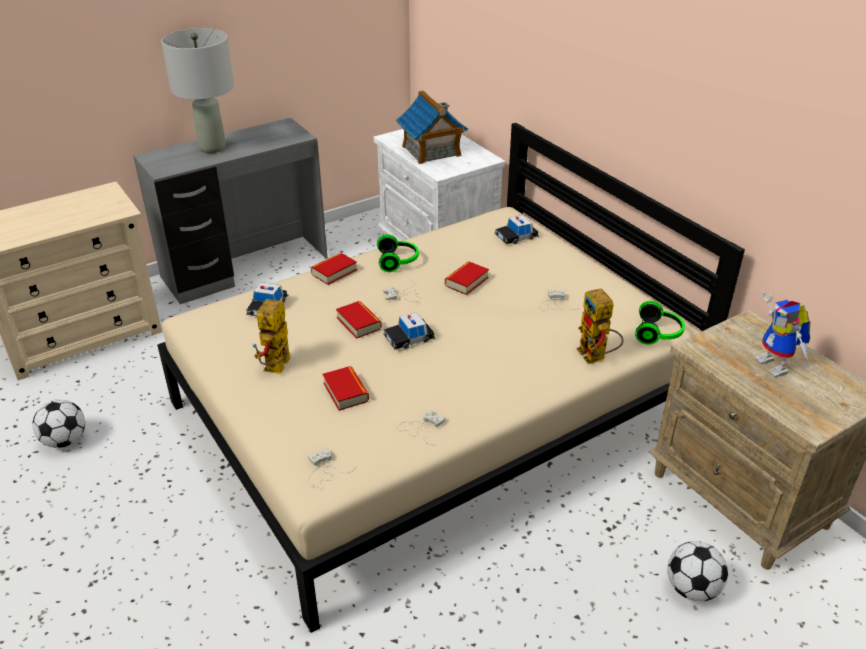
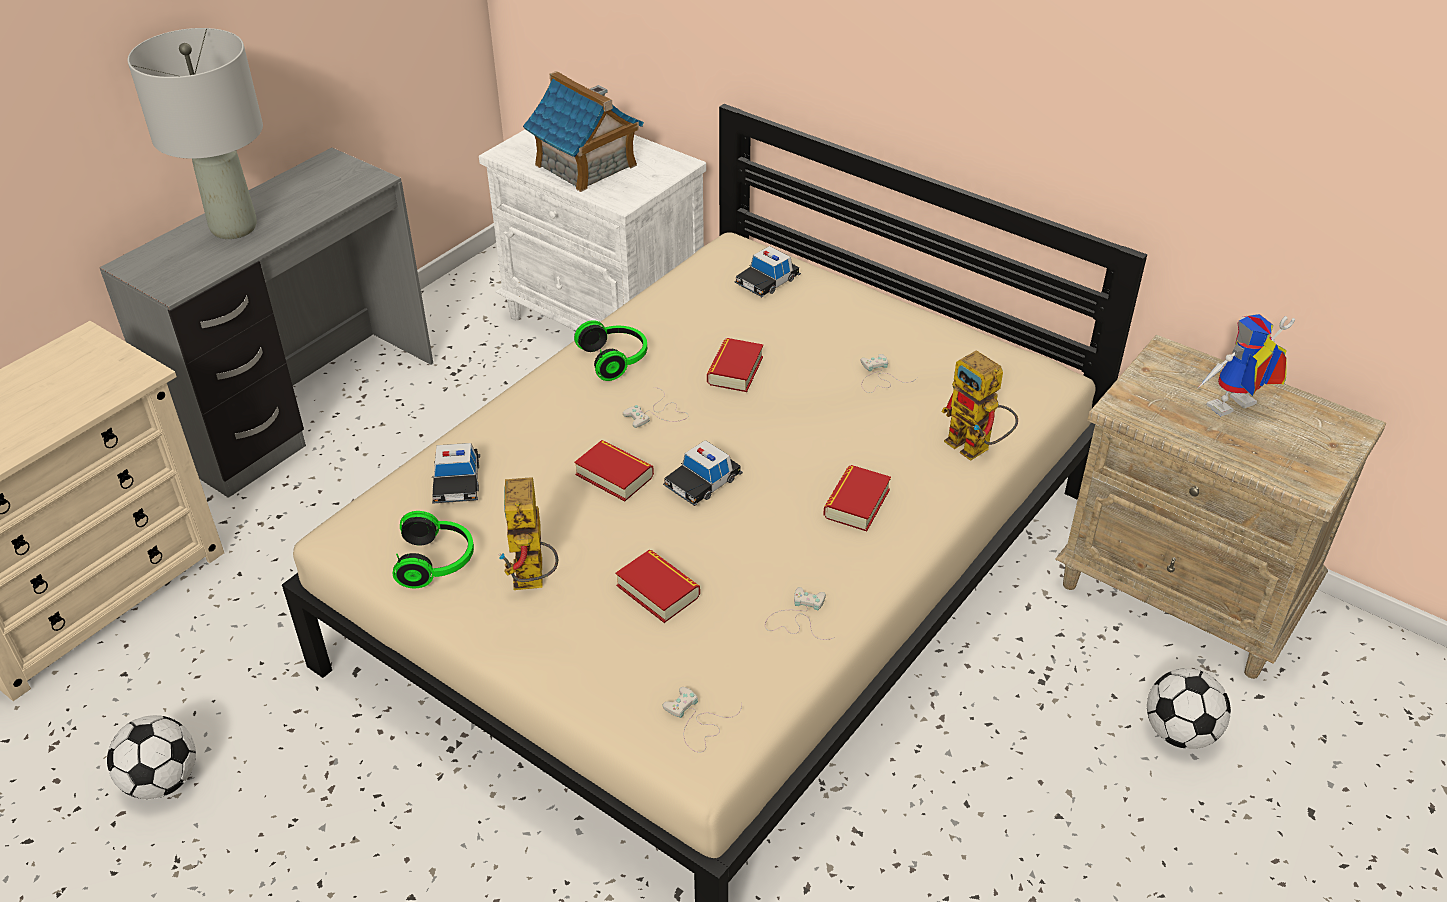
camera: 20 degrees left, 5 degrees up
book [311,253,357,285] -> book moved to [823,465,891,531]
headphones [635,301,685,345] -> headphones moved to [393,511,474,588]
toy robot [755,292,810,377] -> toy robot turned 105 degrees clockwise [1196,314,1295,416]

